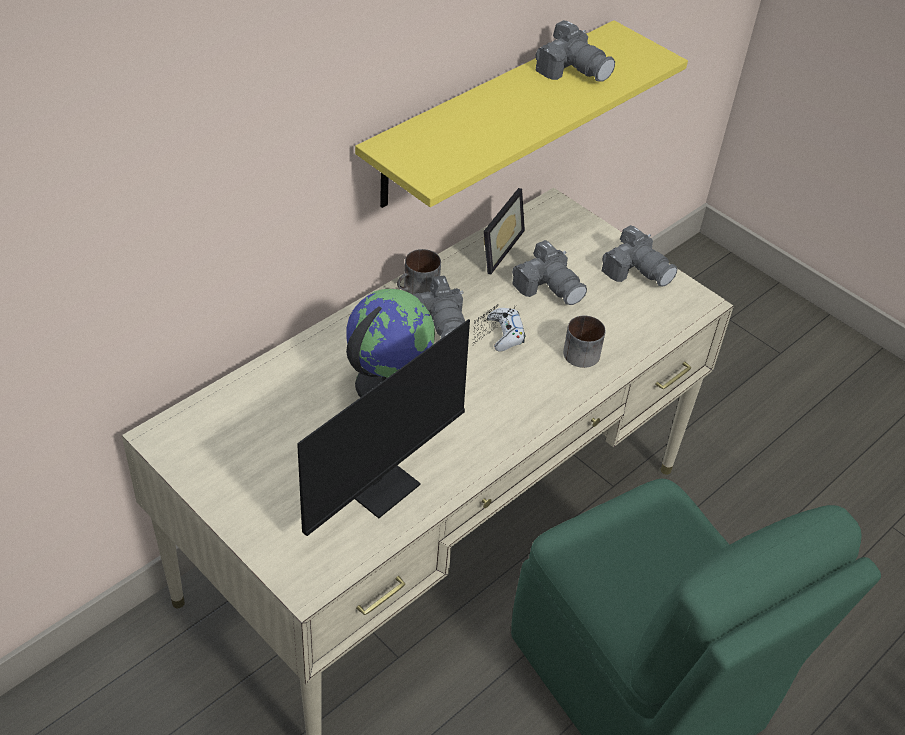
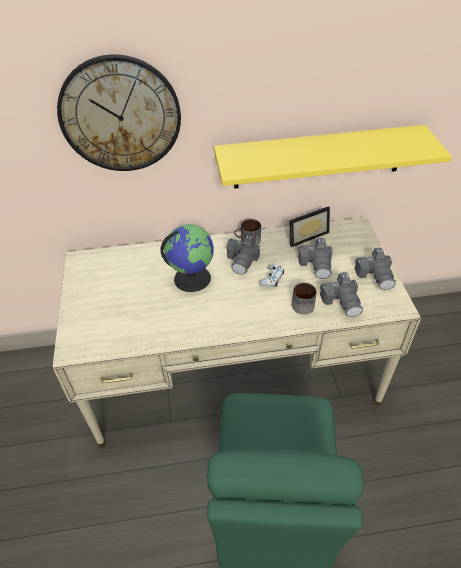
camera: 40 degrees right, 0 degrees up
monitor [297,304,513,536] -> none
camera [535,20,615,82] -> camera moved to [320,272,363,317]
none -> wall clock [57,54,181,171]

